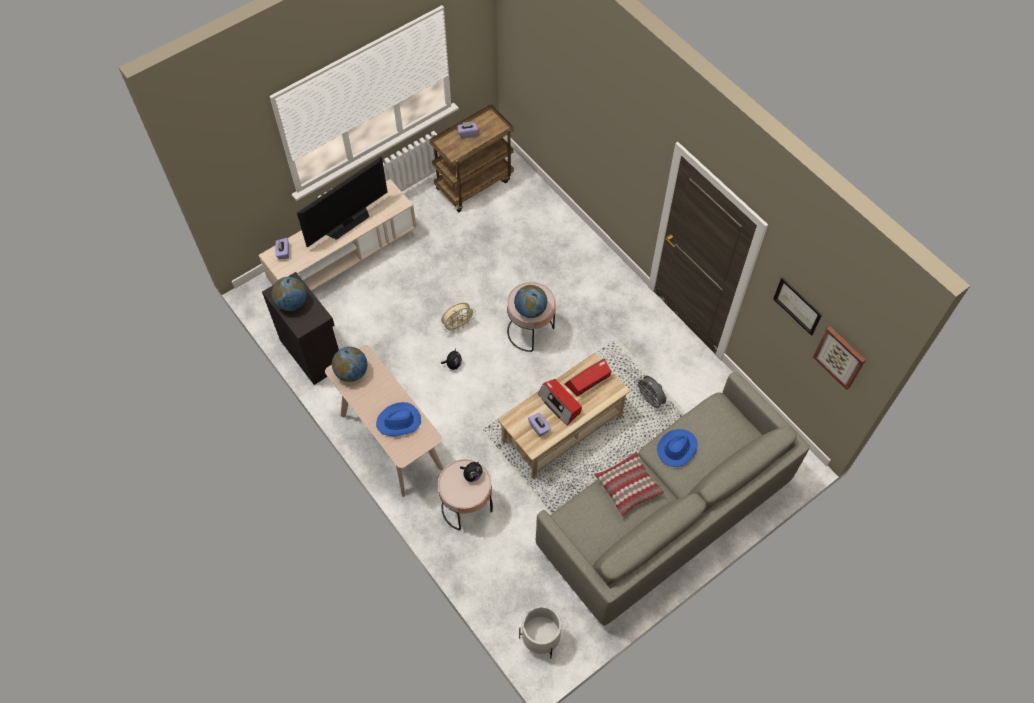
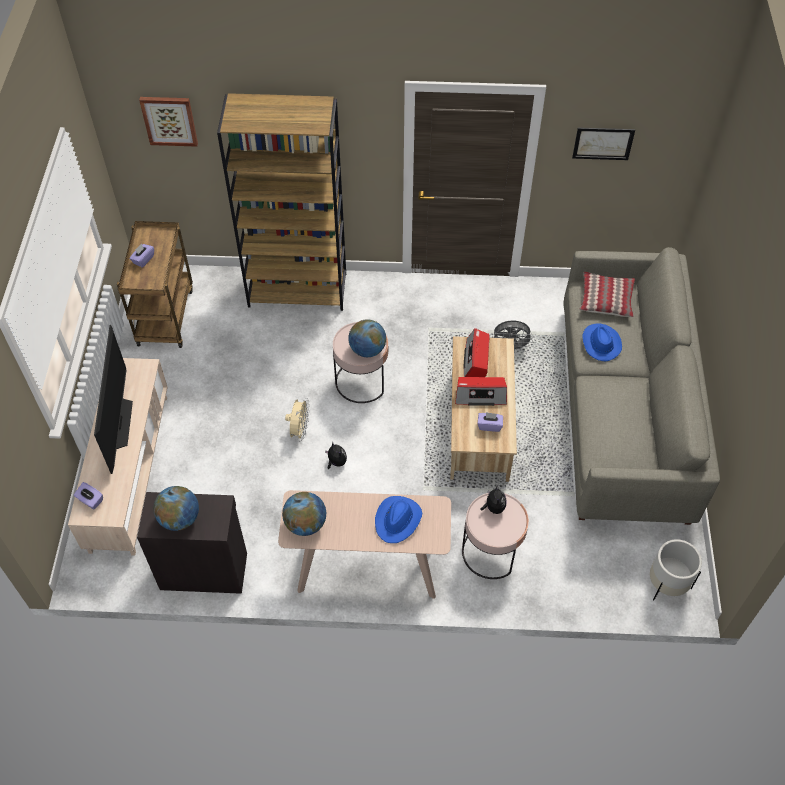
camera: 50 degrees left, 5 degrees down
pillow [594,452,664,517] -> pillow moved to [579,272,635,317]
picture [813,327,866,390] -> picture moved to [139,97,198,147]
none -> brown bookcase [217,93,346,311]

